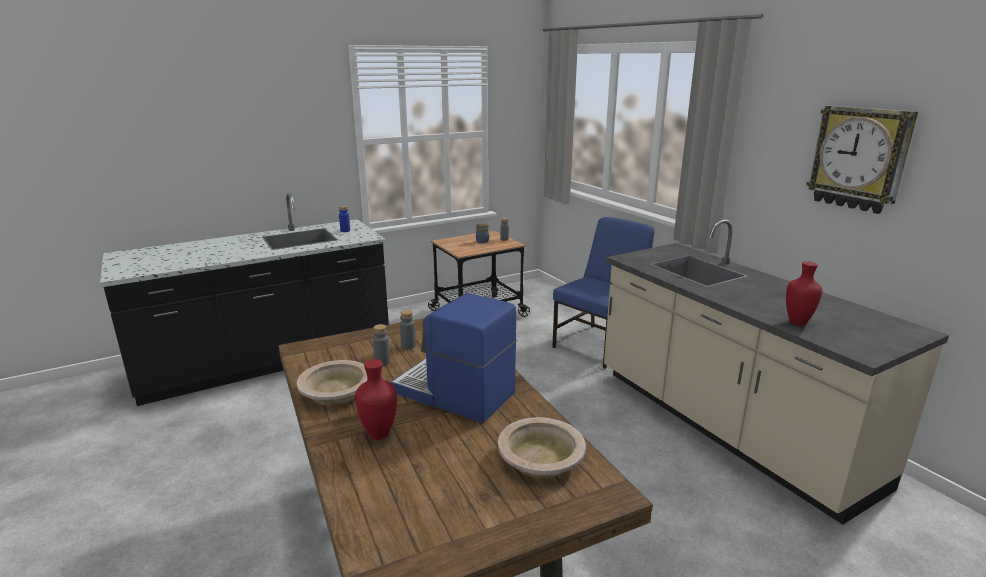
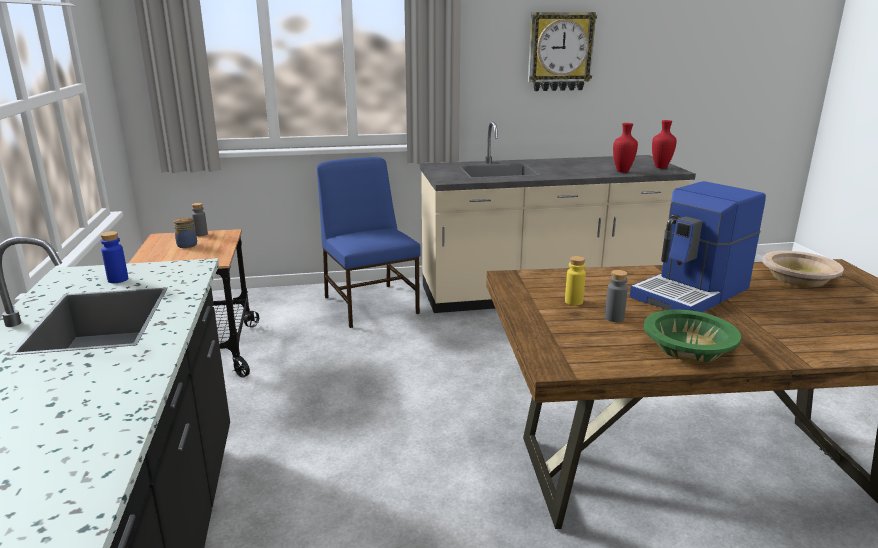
camera: 70 degrees left, 0 degrees up
beige bowl [297,360,367,405] -> green bowl [644,310,741,362]
red vase [355,359,397,440] -> red vase moved to [652,120,677,169]
grey bottle [400,310,416,349] -> yellow bottle [565,256,586,305]

